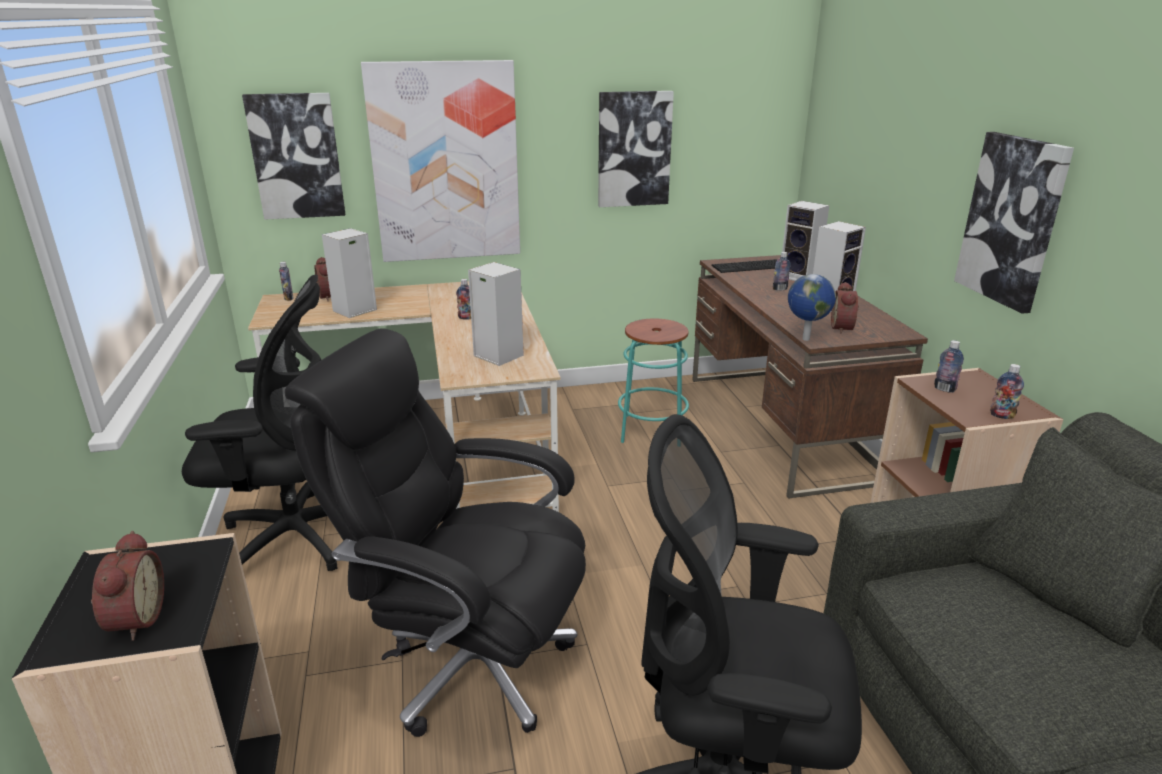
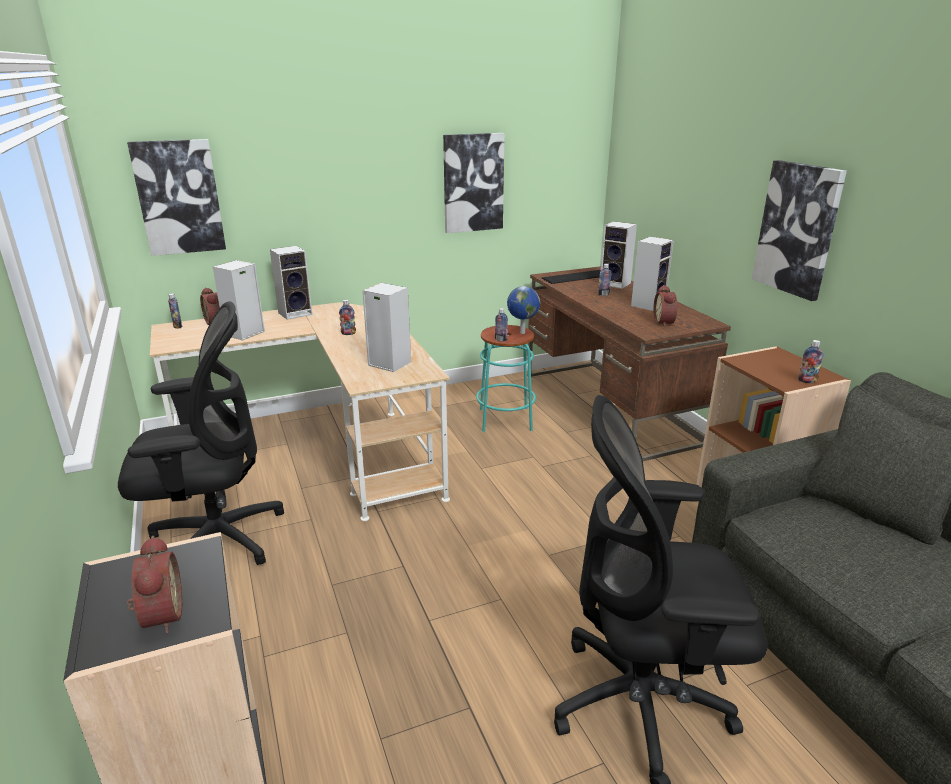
camera: 10 degrees left, 0 degrees up
black office chair [285,329,586,737] -> none
picture [361,60,520,262] -> none
globe [788,274,836,341] -> globe moved to [507,286,540,334]
bottle [934,340,964,393] -> bottle moved to [495,308,508,342]
none -> speaker [270,246,312,320]

